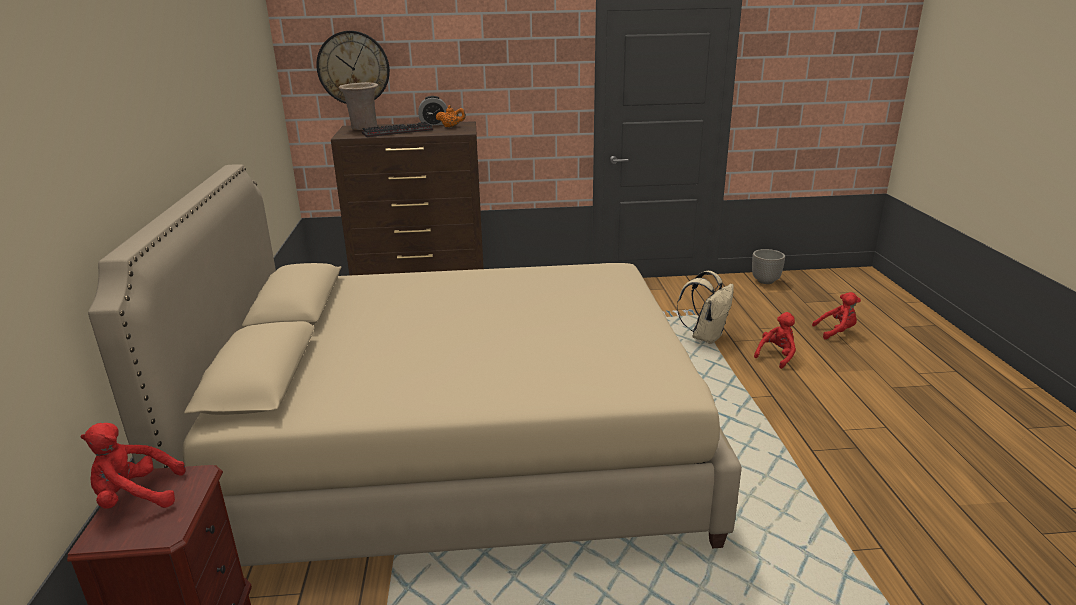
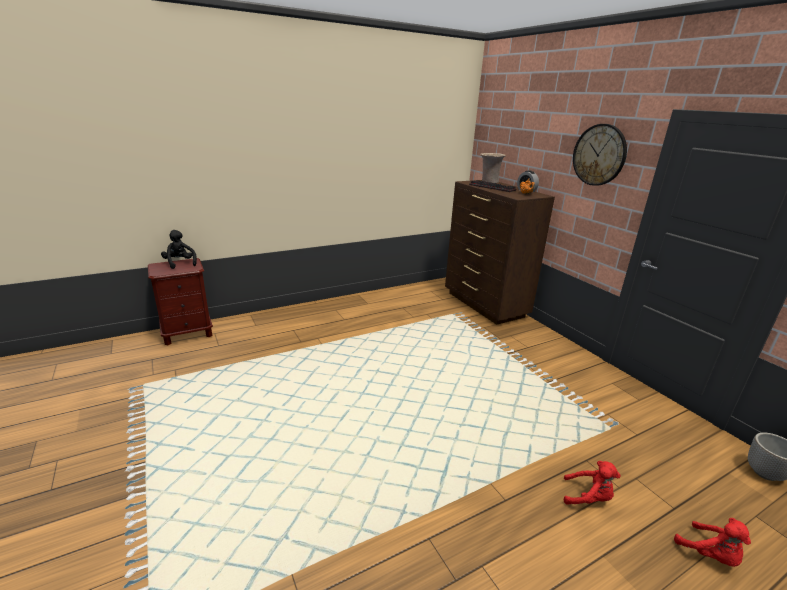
camera: 65 degrees right, 0 degrees up
red plush toy [81,423,186,509] -> black plush toy [161,230,197,269]
beige bed [88,164,742,567] -> none
wall clock [316,31,390,104] -> wall clock moved to [573,124,627,186]
beige backpack [677,271,734,344] -> none

